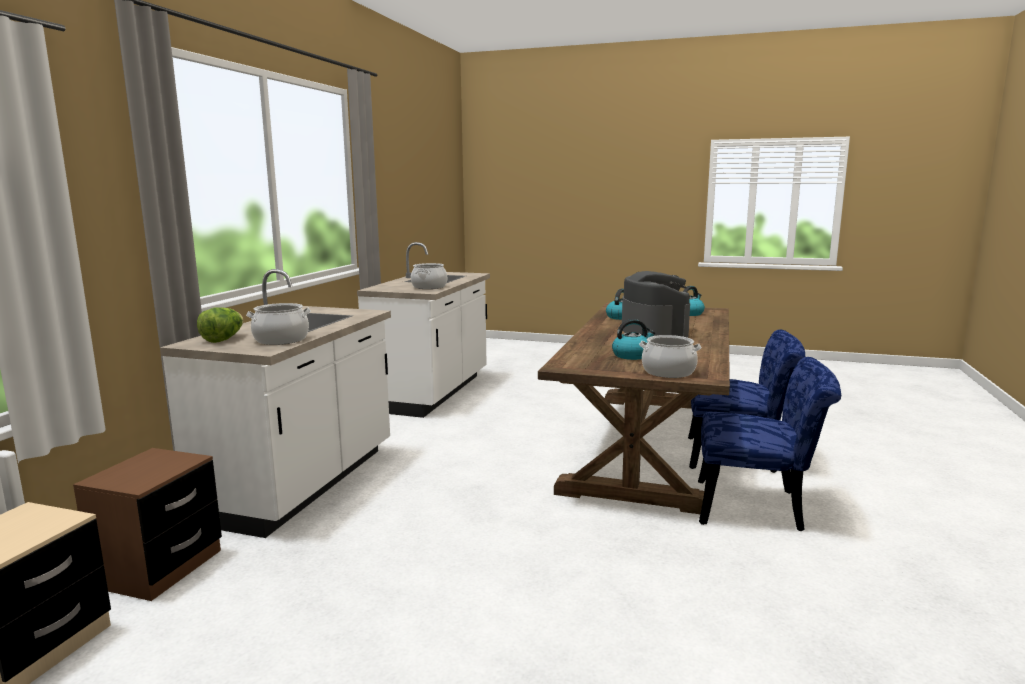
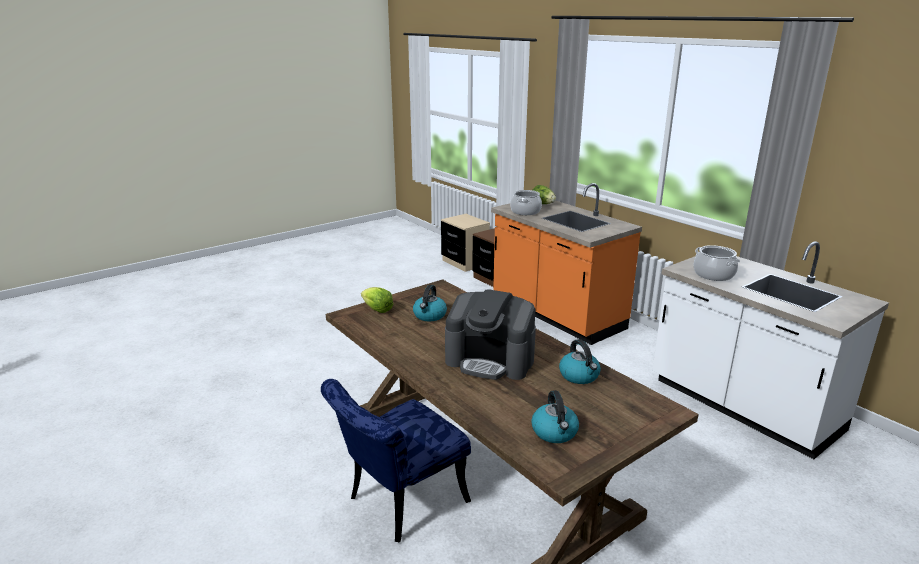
camera: 125 degrees right, 10 degrees up
white counter [160,269,391,538] -> orange counter [491,183,642,345]
cooking pot [639,335,702,378] -> lettuce [361,287,393,313]
blue chair [698,357,841,531] -> none

